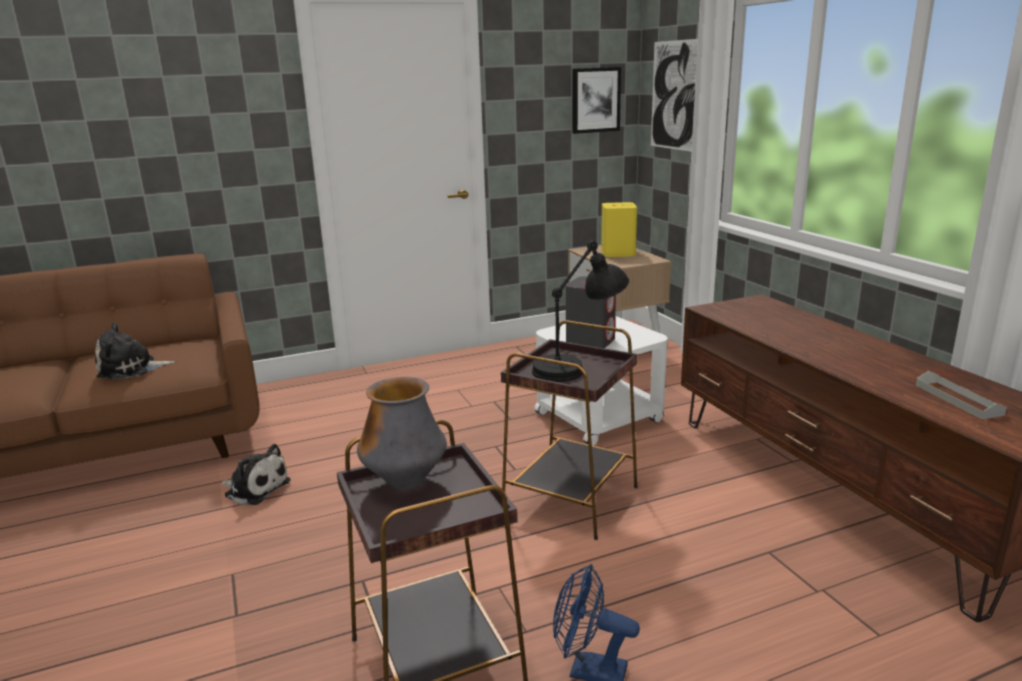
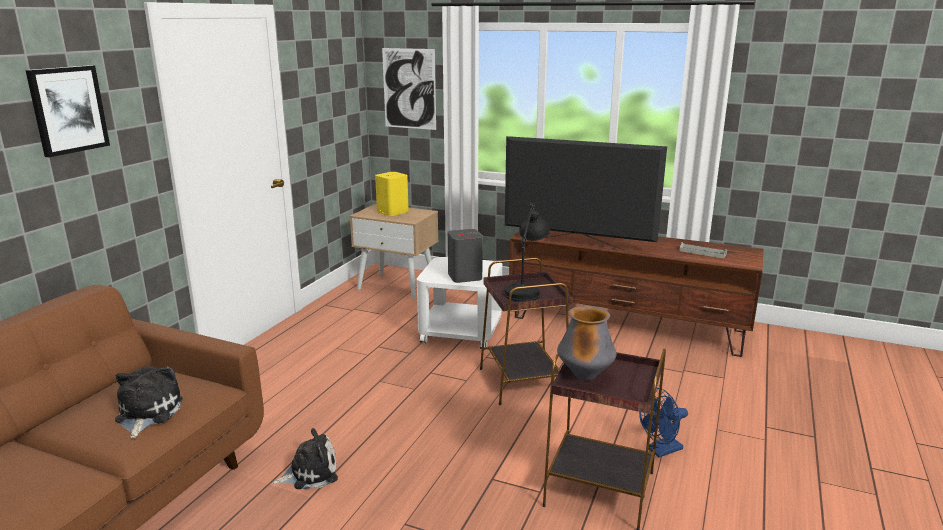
camera: 45 degrees left, 0 degrees up
plush toy [95,322,175,380] -> plush toy turned 150 degrees clockwise [115,366,183,438]
picture [573,67,621,134] -> picture moved to [25,65,110,157]
none -> television [505,136,667,251]

